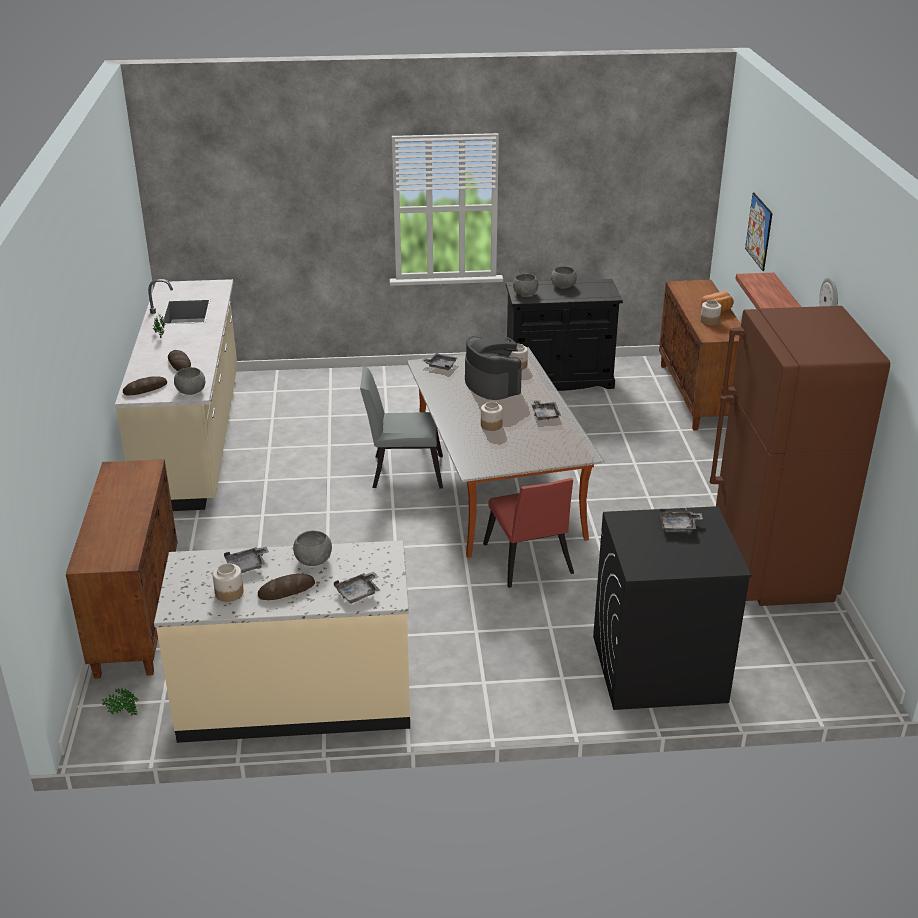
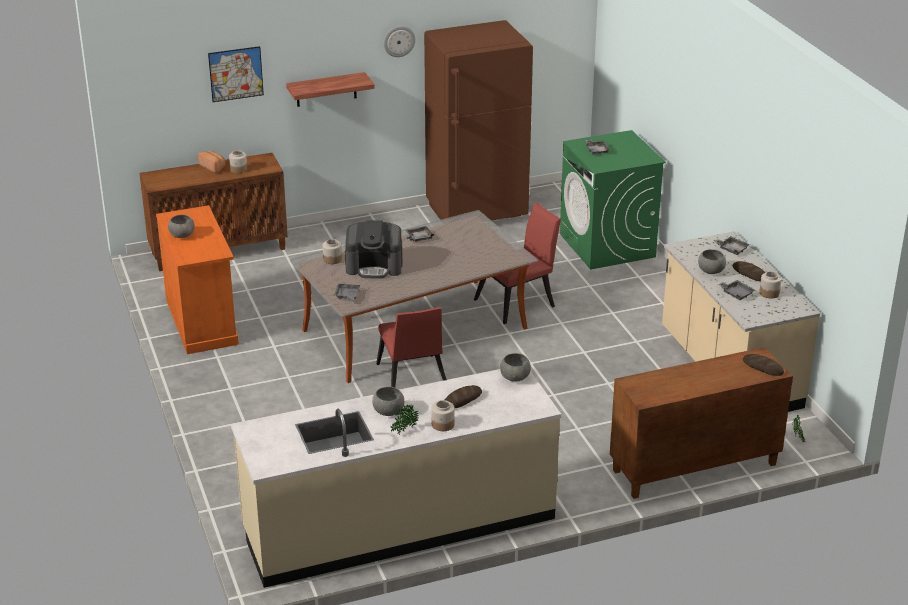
camera: 105 degrees left, 0 degrees up
bread [123,376,167,395] -> bread moved to [743,354,784,376]
grey chair [360,367,443,488] -> red chair [376,307,447,387]
coffee machine [465,336,522,400] -> coffee machine turned 135 degrees counterclockwise [345,220,403,278]
jar [481,402,503,431] -> jar moved to [431,400,455,431]
black cabinet [506,279,623,391] -> orange cabinet [156,205,239,354]
grey bowl [513,274,538,296] -> grey bowl moved to [372,387,404,416]
black washing machine [593,506,752,710] -> green washing machine [560,130,666,269]

